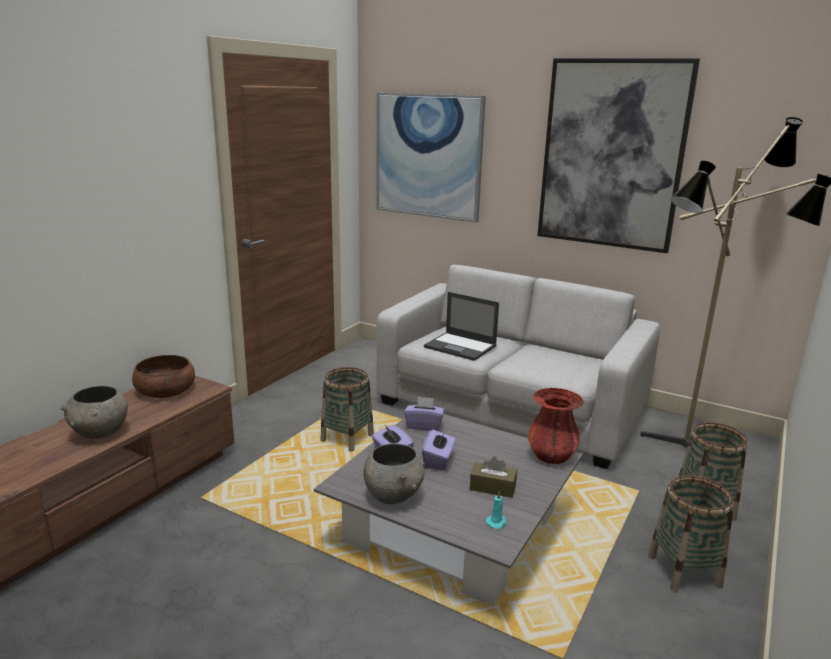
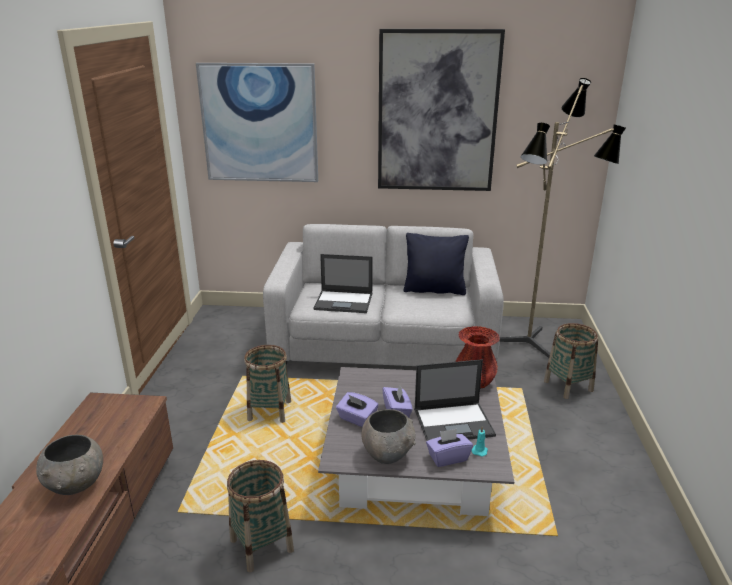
camera: 25 degrees left, 5 degrees up
brown bowl [132,355,195,398] -> none
purple tissue box [404,397,444,431] -> purple tissue box moved to [426,429,473,467]
brown tissue box [470,457,517,498] -> laptop [414,359,496,441]
basket [648,475,733,592] -> basket moved to [227,460,294,573]
none -> black pillow [403,233,469,295]

